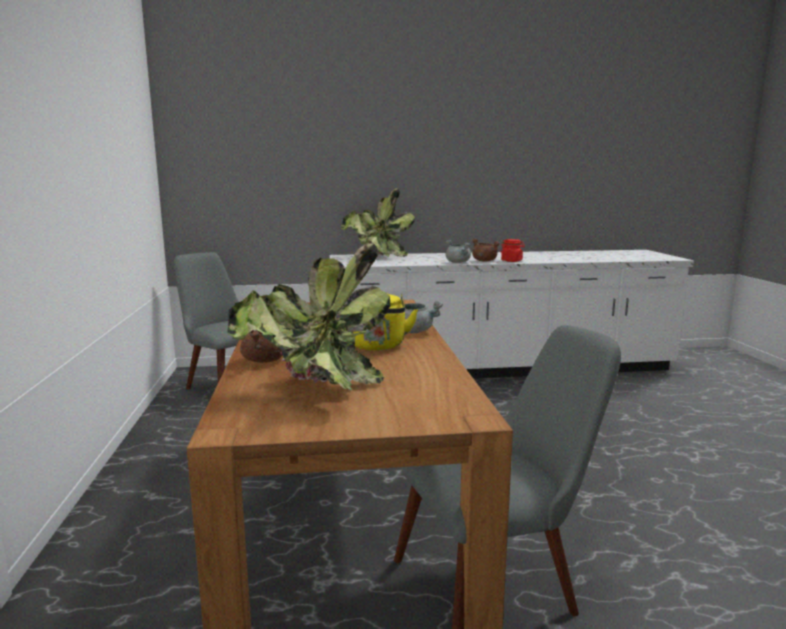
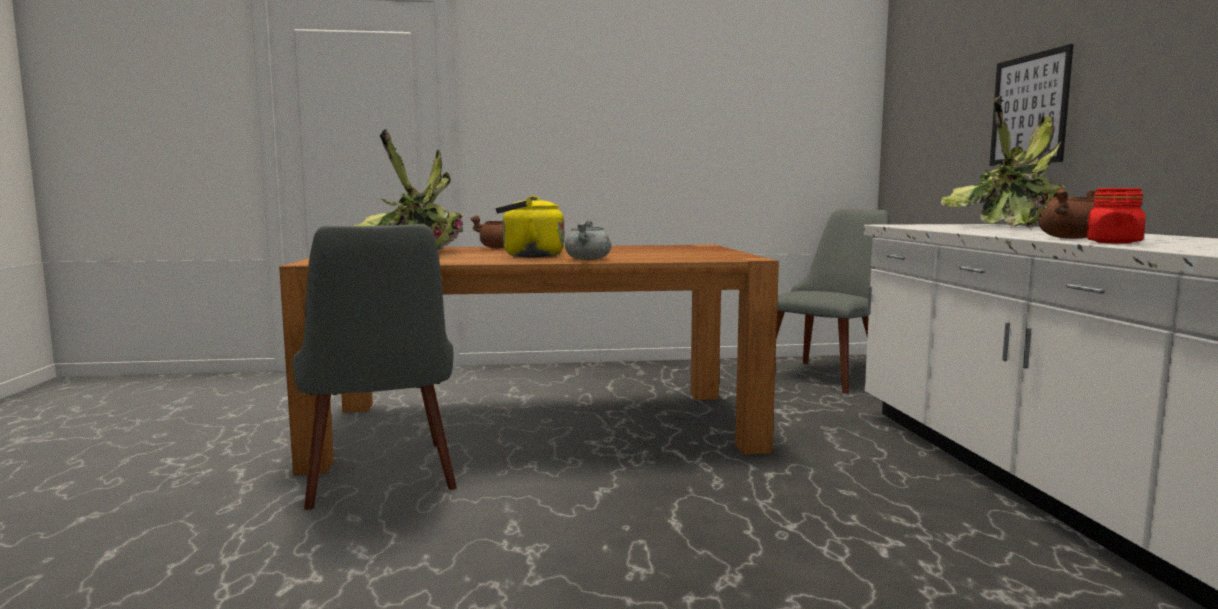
camera: 90 degrees right, 5 degrees down
grey cooking pot [446,240,471,263] -> none
none -> picture [989,44,1074,166]

